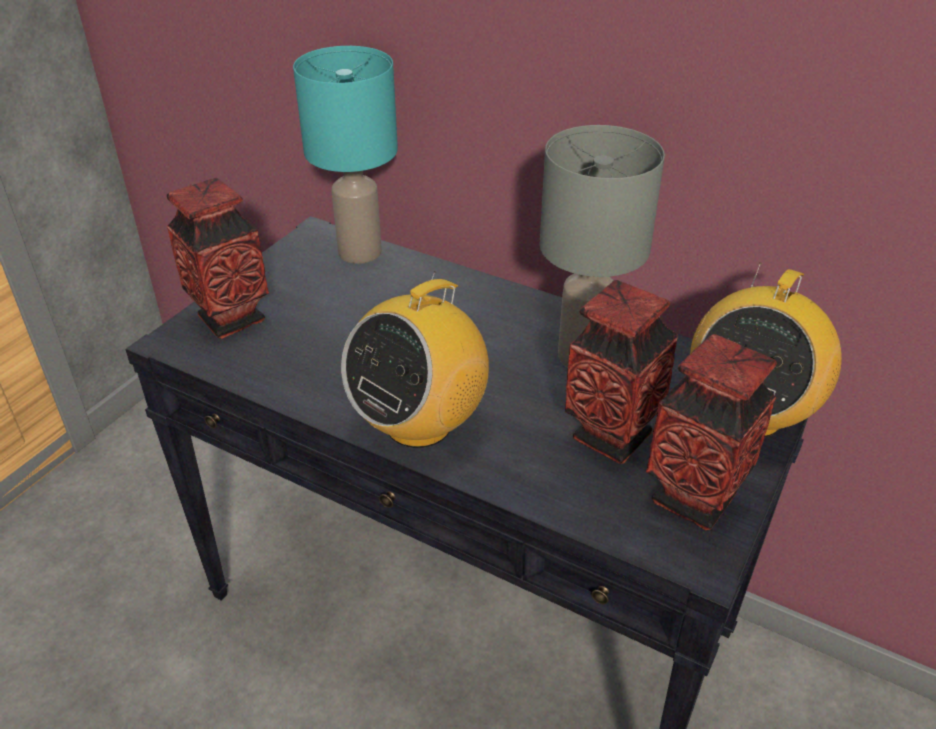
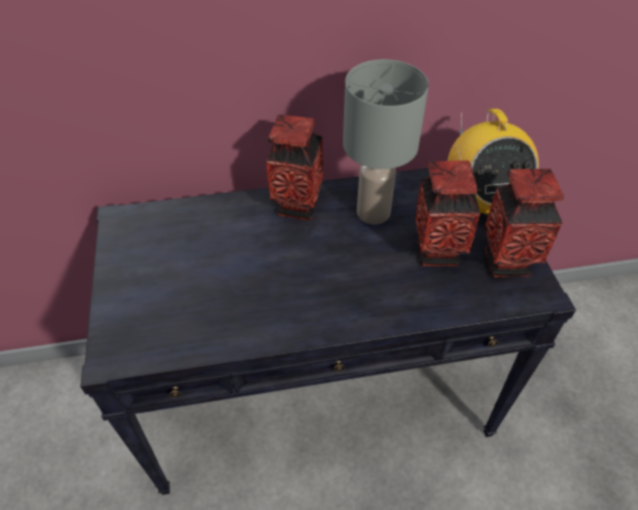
camera: 40 degrees left, 10 degrees up
vase [167,178,269,339] -> vase moved to [266,115,323,220]
turquoise table lamp [293,46,398,264] -> none
radio [341,271,489,448] -> none

